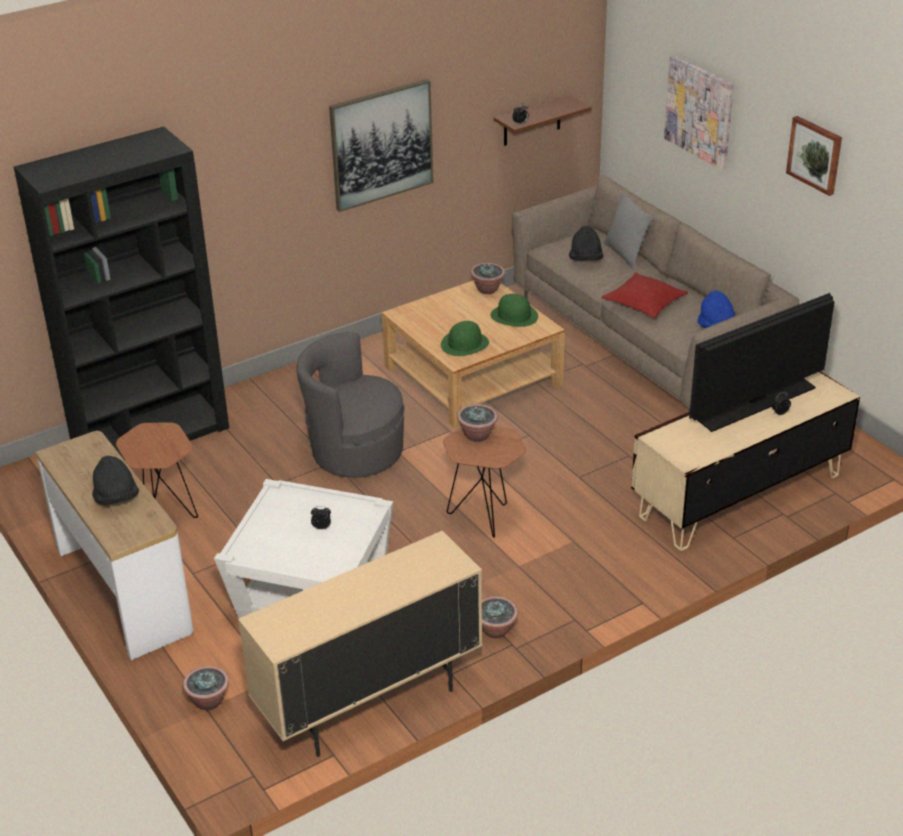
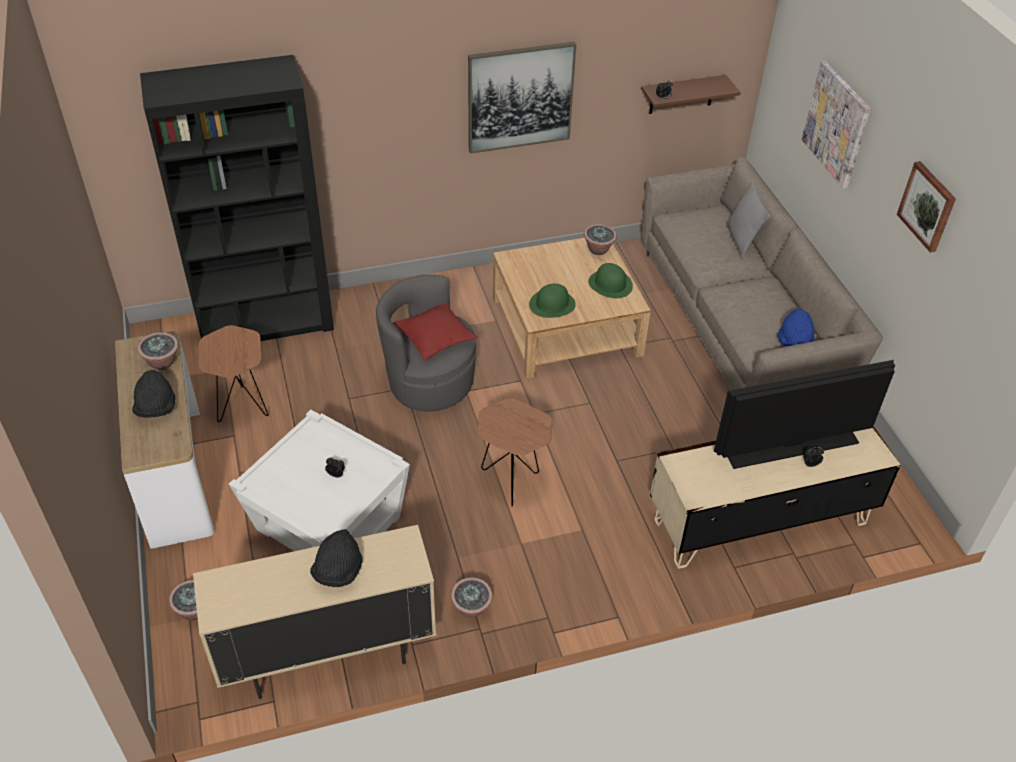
camera: 15 degrees right, 10 degrees up
potted plant [457,404,498,442] -> potted plant moved to [137,332,178,370]
black hat [569,226,604,260] -> black hat moved to [310,529,363,587]
red pillow [602,272,688,318] -> red pillow moved to [393,304,477,361]

